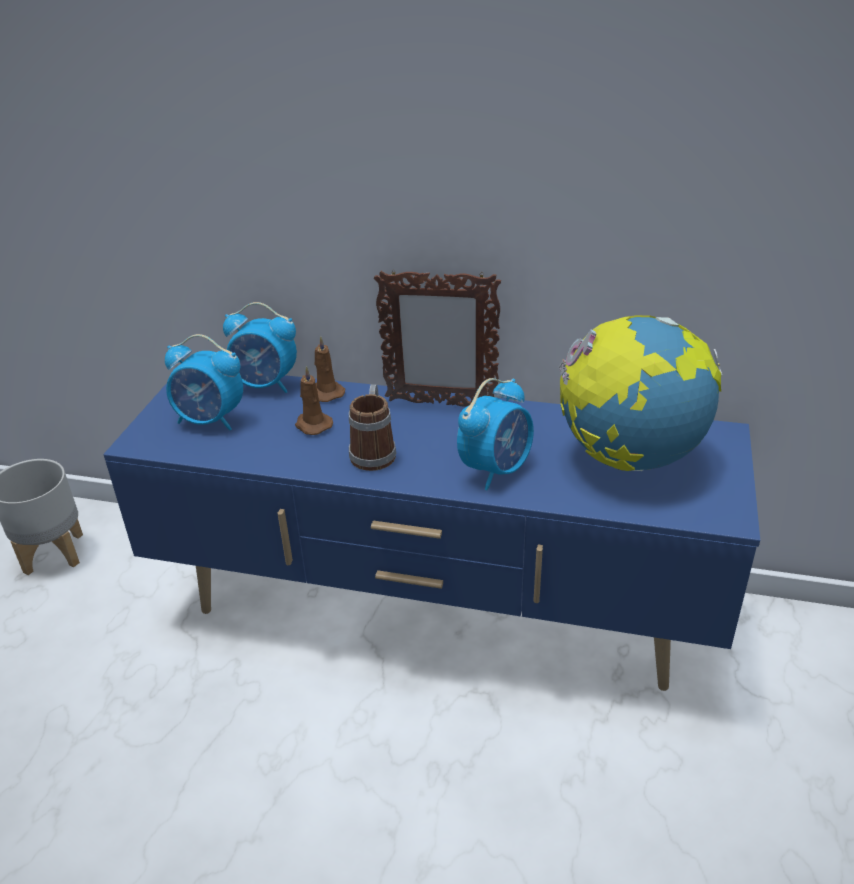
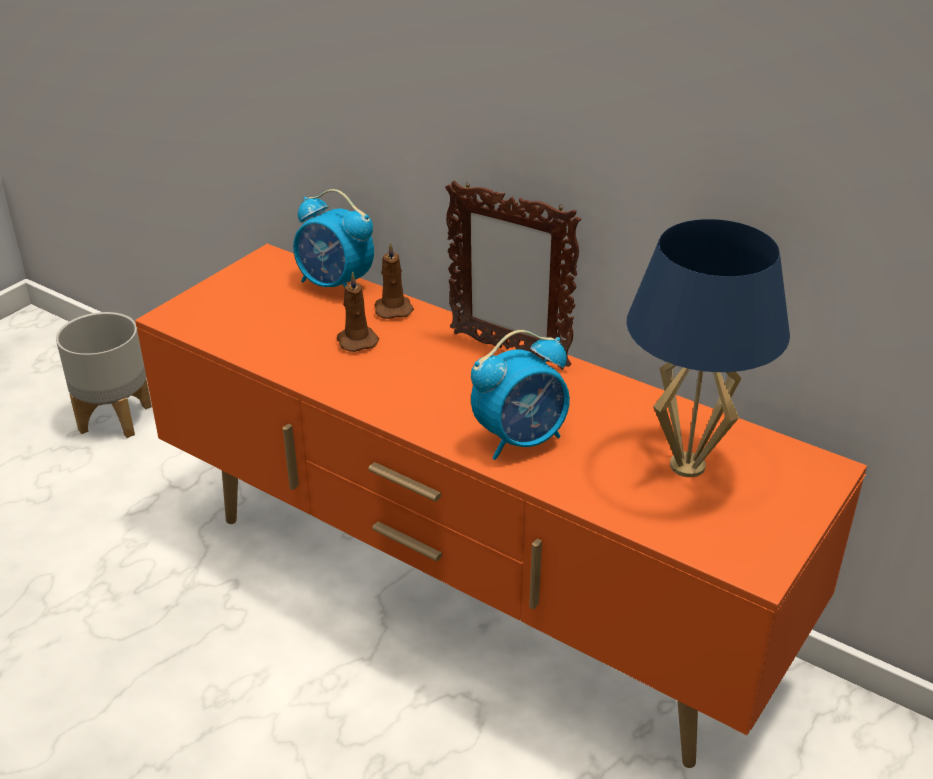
camera: 20 degrees right, 0 degrees up
blue tv stand [103,375,760,691] -> orange tv stand [135,244,867,768]
alarm clock [165,334,243,430] -> none
mug [349,384,396,471] -> none
globe [559,315,722,471] -> blue table lamp [626,219,790,477]

